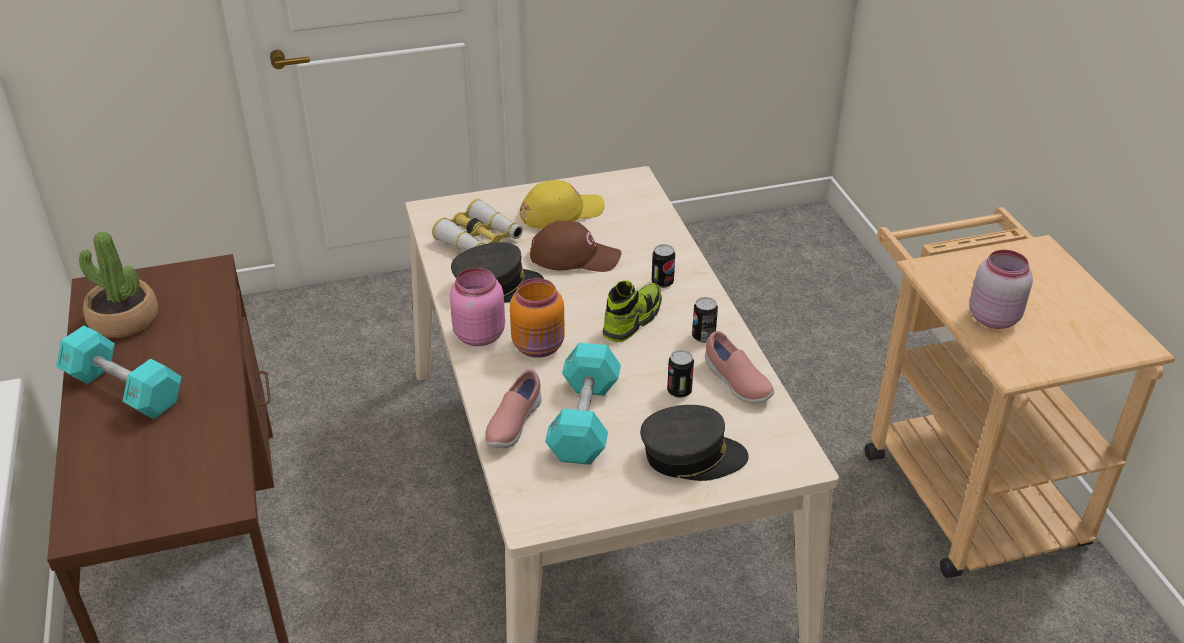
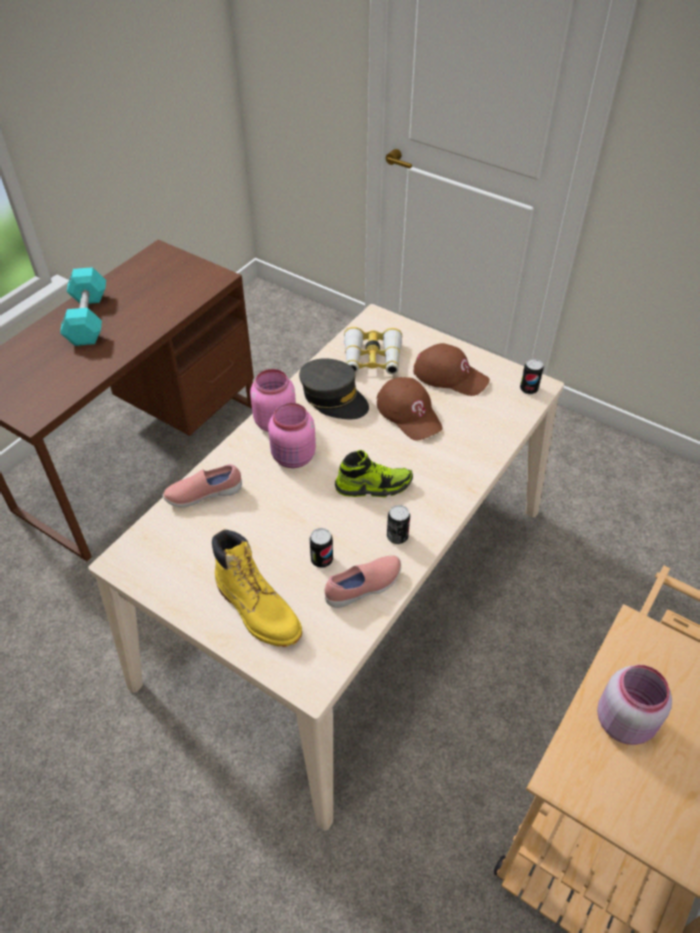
camera: 50 degrees right, 10 degrees up
potted plant [79,231,158,338] -> none
orange jar [510,278,565,358] -> pink jar [268,403,316,468]
yellow cap [520,180,605,229] -> brown cap [413,343,490,396]
turquoise dumbbell [545,343,621,465] -> none
grey cap [640,405,749,481] -> yellow boot [212,530,302,647]
can [652,244,675,288] -> can moved to [520,359,544,394]
pink shoe [705,331,775,403] -> pink shoe turned 135 degrees counterclockwise [325,555,401,607]

